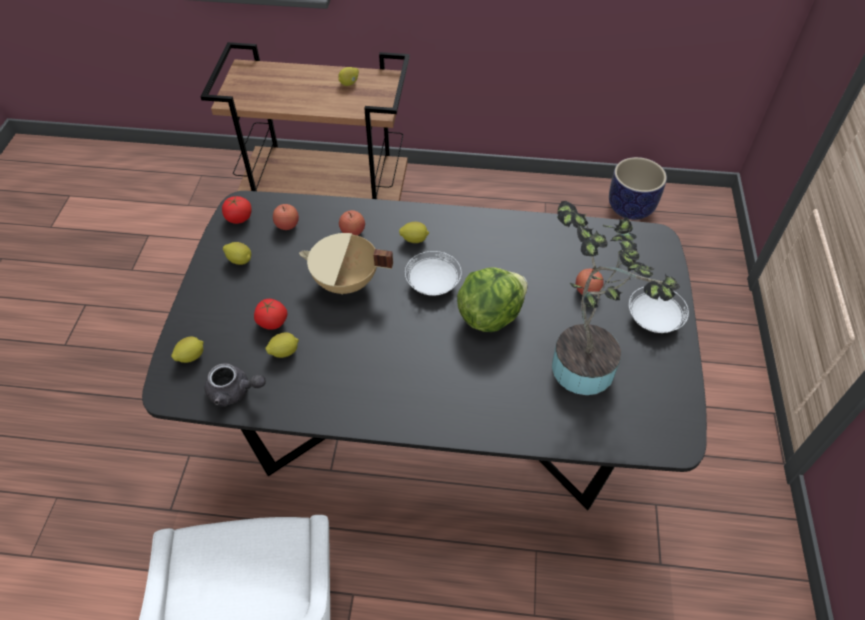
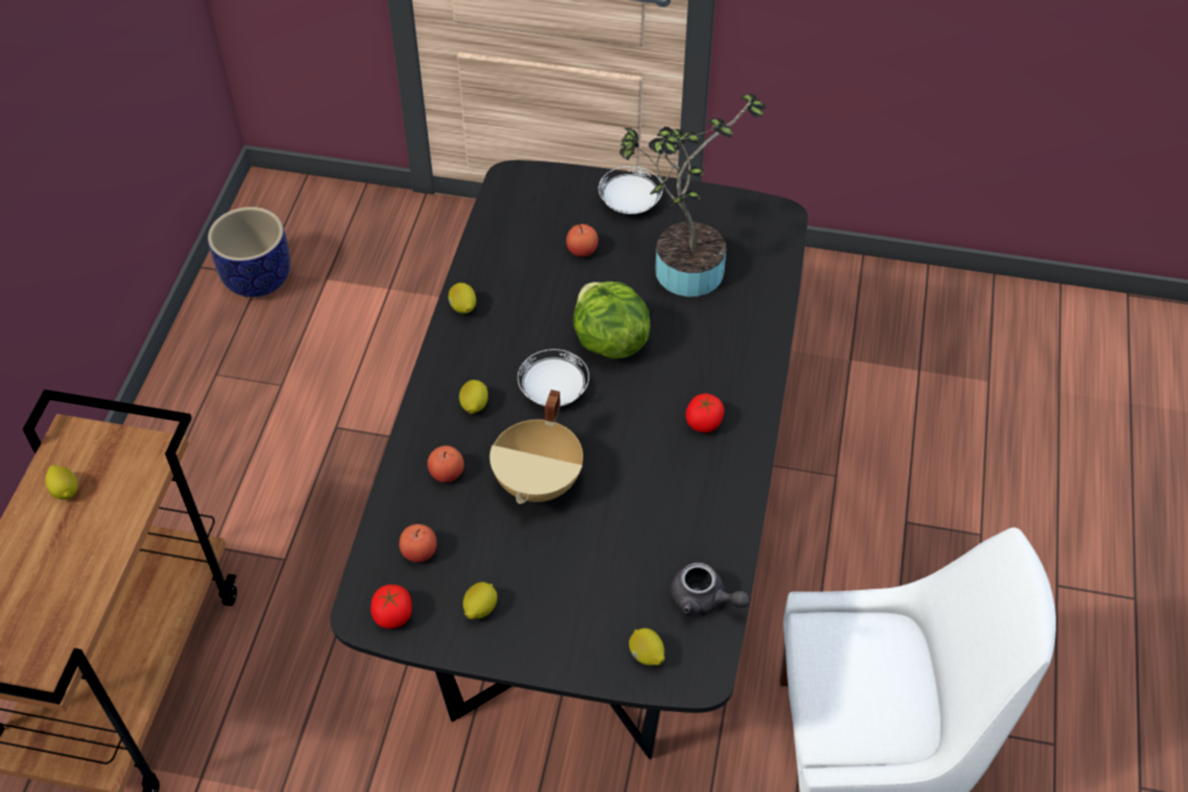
camera: 85 degrees left, 0 degrees up
grey teapot [205,363,266,407] -> grey teapot turned 105 degrees clockwise [670,563,750,616]
tomato [254,299,288,330] -> tomato moved to [686,394,724,433]
lemon [265,332,299,358] -> lemon moved to [448,283,476,313]

